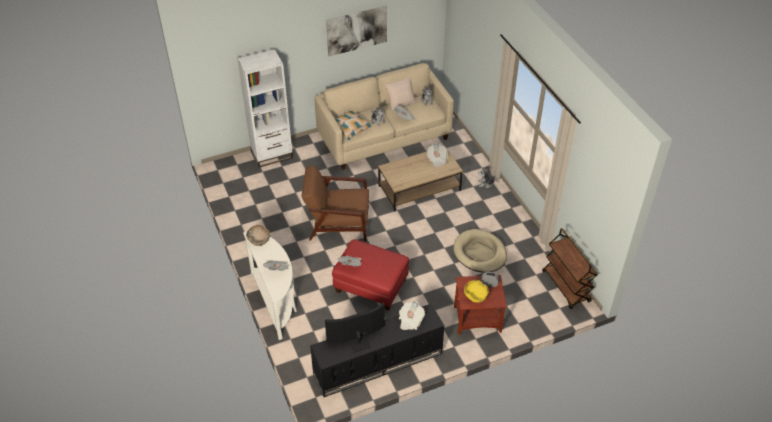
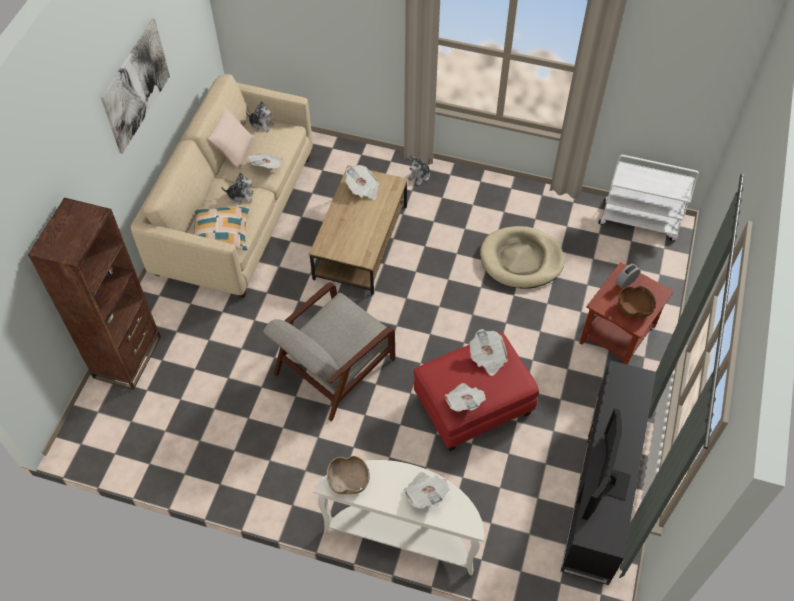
camera: 50 degrees left, 10 degrees up
white bookcase [237,49,293,167] -> brown bookcase [28,198,161,390]
brown armchair [302,166,369,242] -> grey armchair [263,282,395,421]
newspaper [399,301,425,330] -> newspaper moved to [469,329,508,376]
yellow bowl [464,280,489,303] -> brown bowl [618,286,656,318]
brown cart [542,228,598,309] -> white cart [599,155,699,241]

